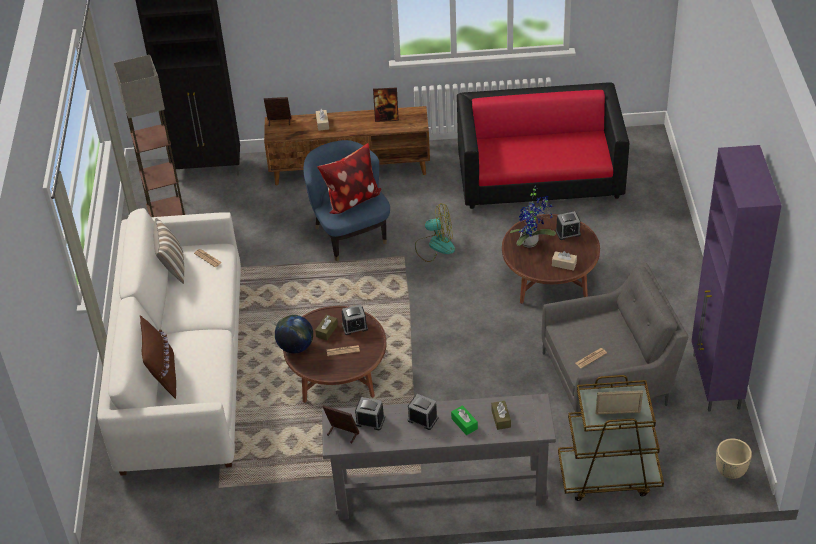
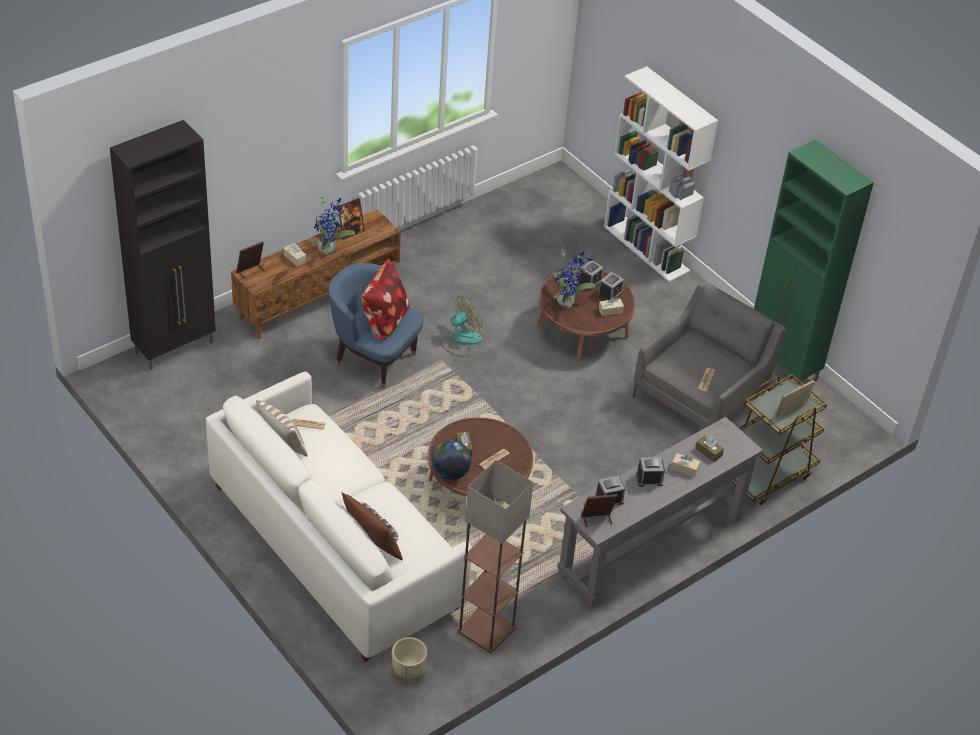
camera: 40 degrees left, 0 degrees up
floor lamp [113,55,186,217] -> floor lamp moved to [458,460,533,654]
alarm clock [342,305,368,335] -> alarm clock moved to [598,272,624,301]
green tissue box [451,405,478,435] -> beige tissue box [671,453,700,477]
sofa [457,82,629,209] -> none
purple cabinet [691,145,782,412] -> green cabinet [754,140,874,385]
beige planter [716,438,752,479] -> beige planter moved to [391,637,428,679]
none -> potted plant [312,193,355,255]
none -> white bookcase [604,66,718,282]

